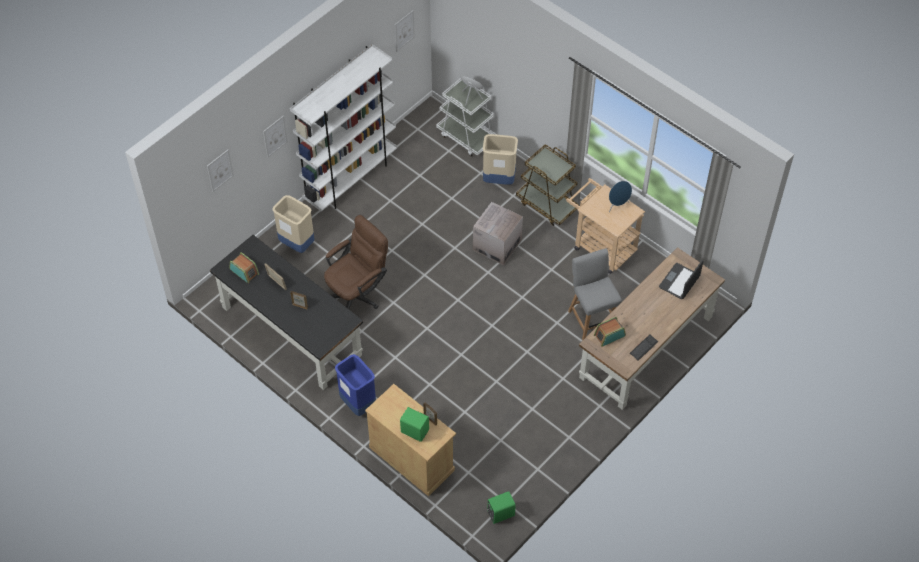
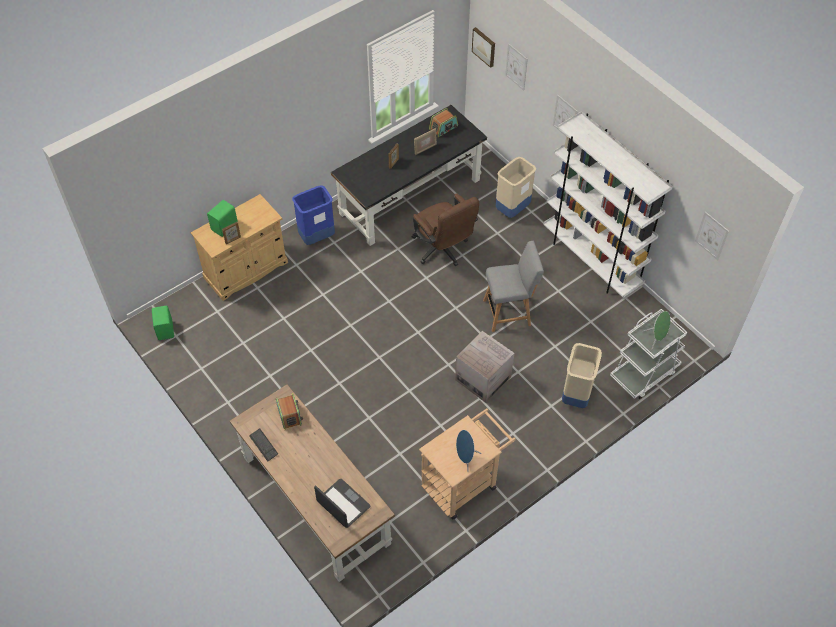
camera: 100 degrees right, 0 degrees up
brown cart [516,144,579,226] -> none
grey chair [568,248,622,340] -> grey chair moved to [483,241,544,332]
none -> picture [472,27,495,68]

